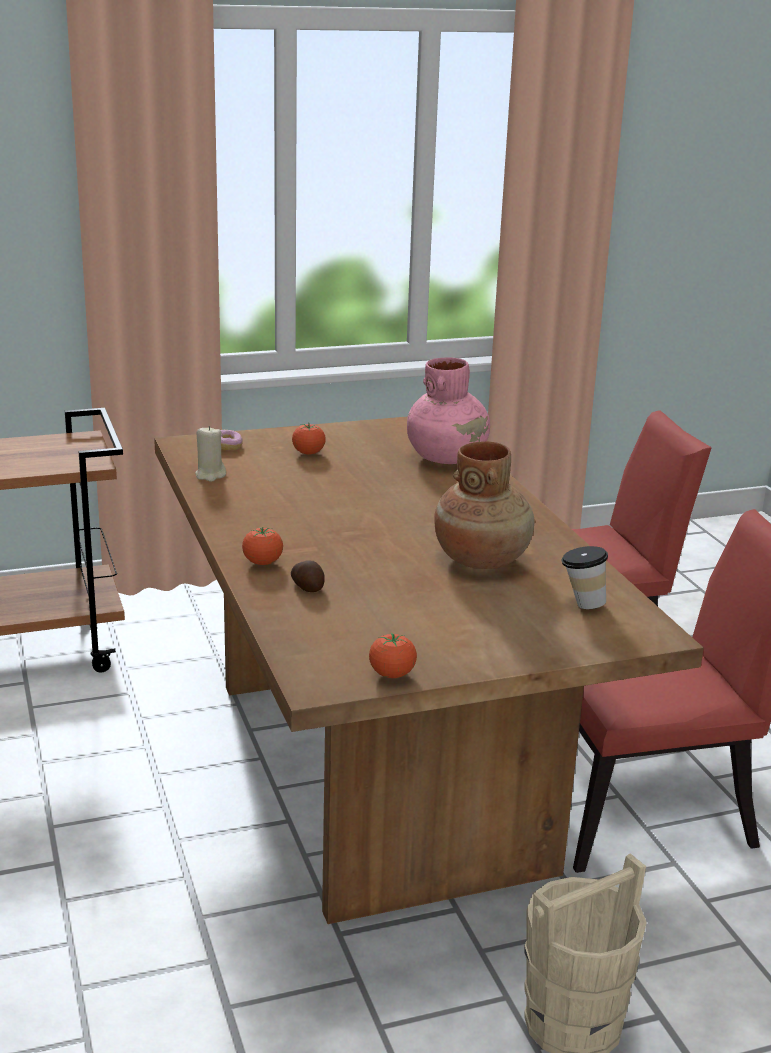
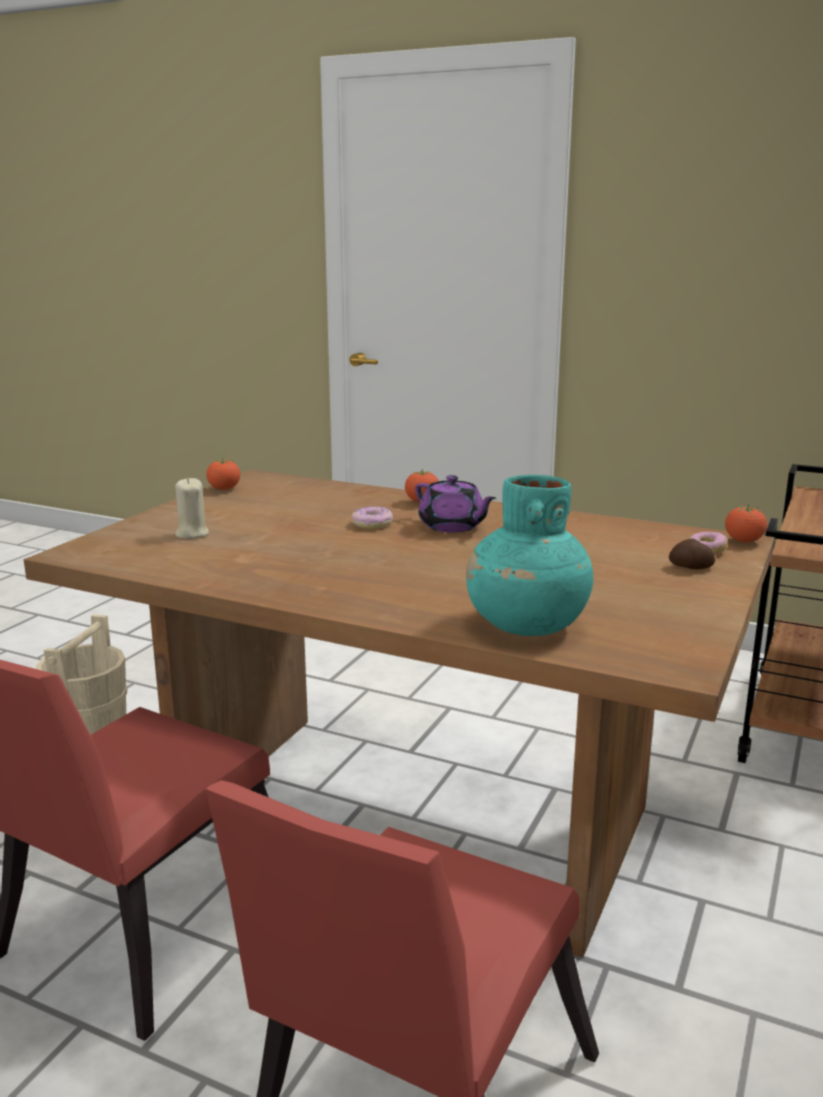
camera: 135 degrees right, 5 degrees down
beige candle [195,426,226,482] -> beige candle moved to [175,478,209,539]
potato [291,560,325,592] -> potato moved to [669,539,715,569]
tomato [292,423,326,454] -> tomato moved to [725,504,767,542]
pink vase [407,357,490,464] -> turquoise vase [466,475,593,636]
brown vase [434,441,534,569] -> none
cup [562,546,608,609] -> none
none -> donut [352,506,393,529]
none -> purple teapot [415,475,496,533]

